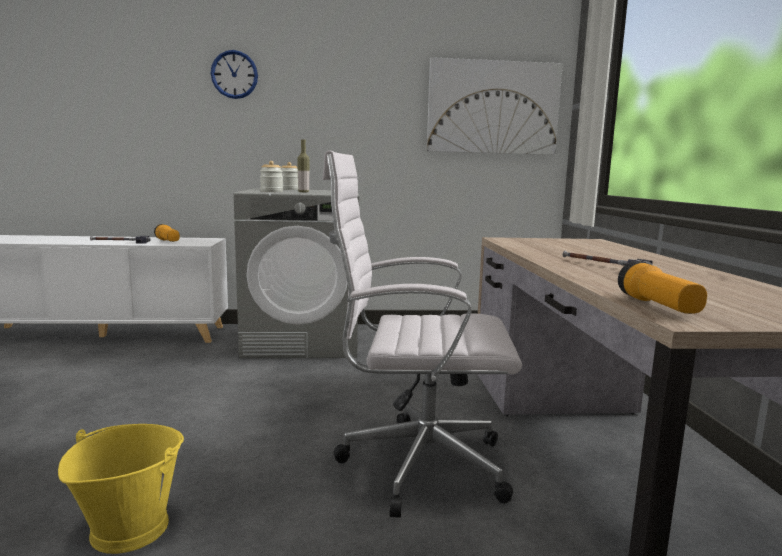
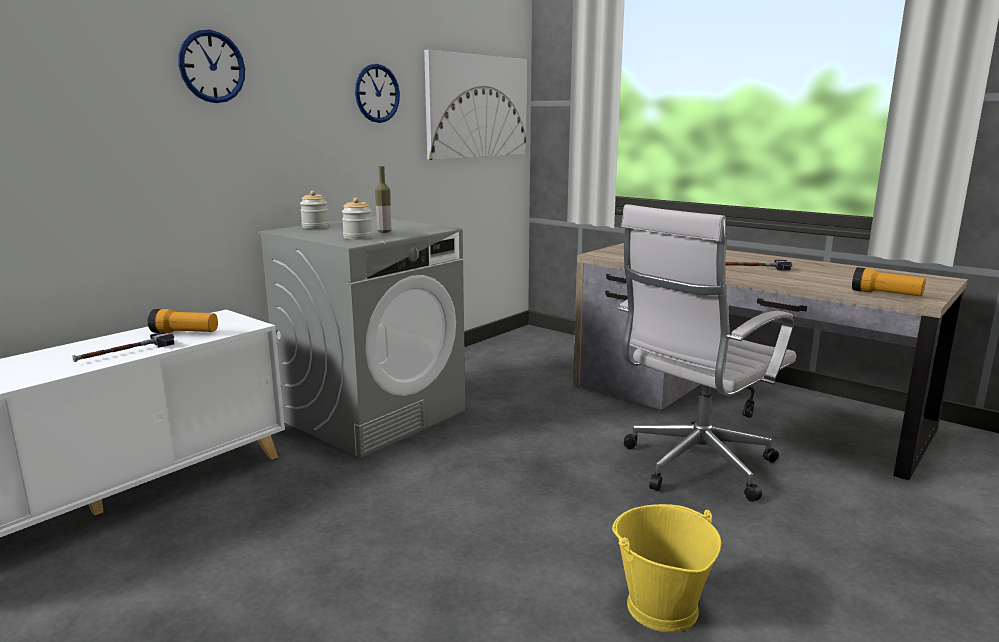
camera: 45 degrees left, 5 degrees up
none -> wall clock [355,64,400,123]

